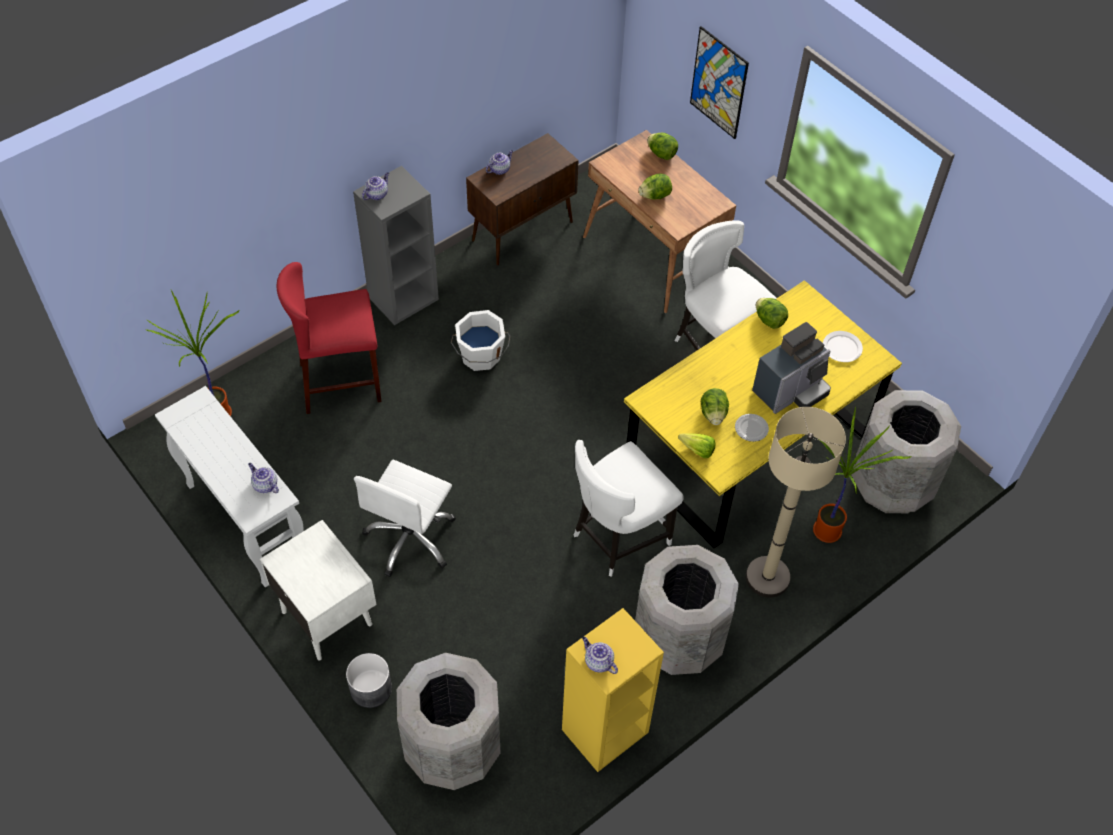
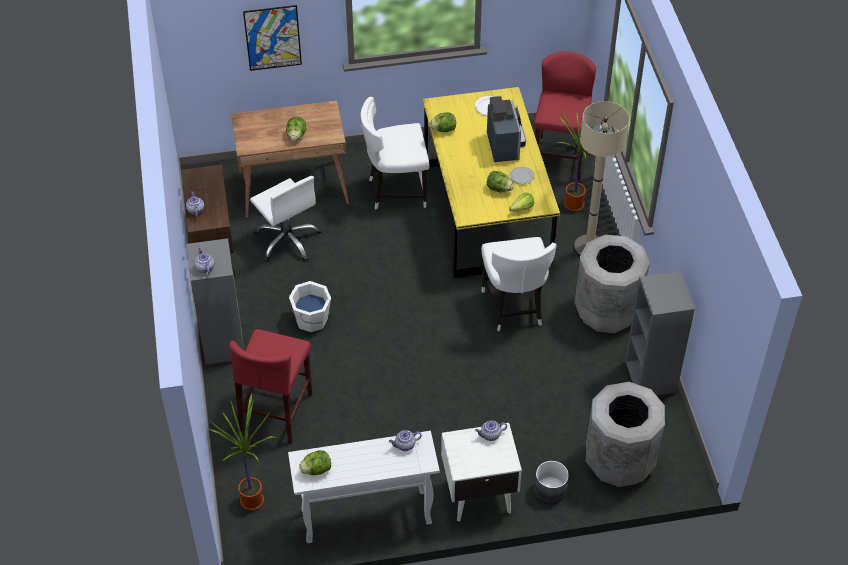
camera: 60 degrees left, 5 degrees down
white office chair [354,460,456,577] -> white office chair moved to [250,176,321,262]
yellow bookcase [562,608,664,772] -> grey bookcase [625,271,695,395]
teapot [582,637,618,674] -> teapot moved to [475,420,507,441]
lettuce [647,133,678,160] -> lettuce moved to [299,450,331,475]
grey trash can [851,390,961,513] -> red stool [534,51,596,180]

